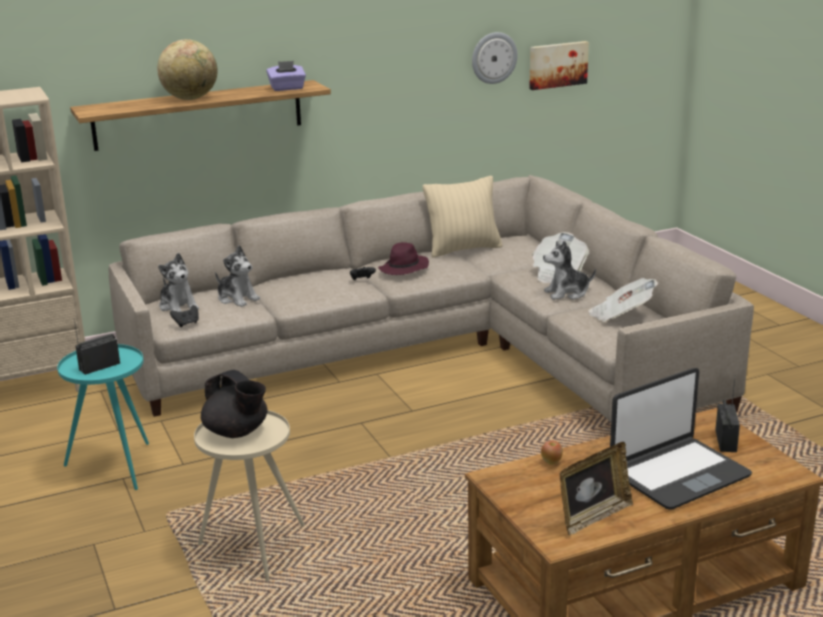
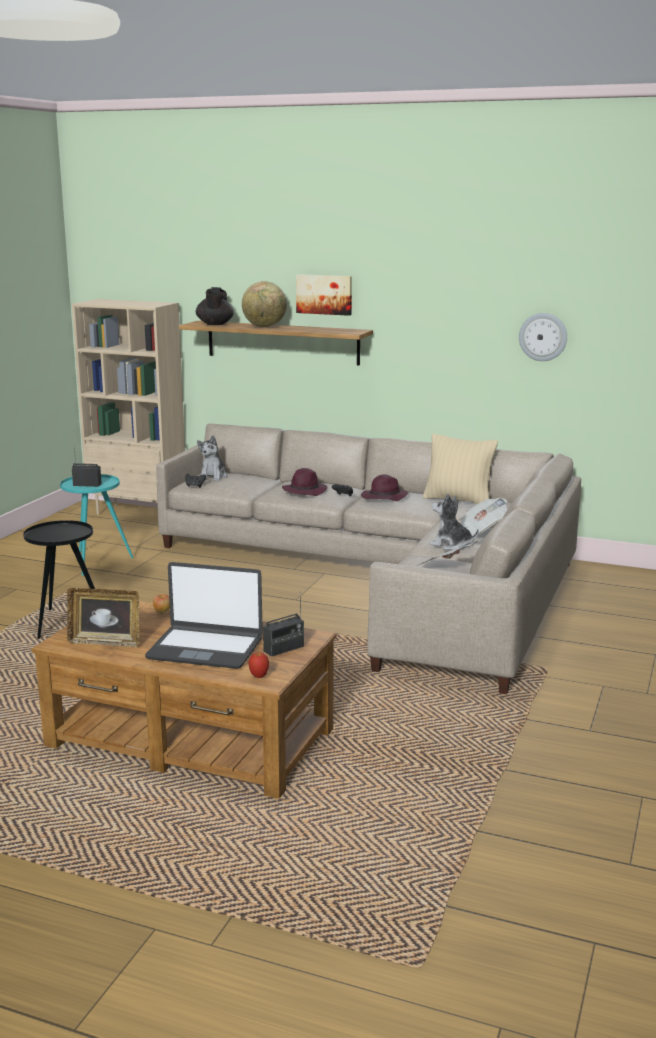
camera: 45 degrees right, 5 degrees down
beige side table [194,410,305,581] -> black side table [23,520,95,639]
black teapot [201,370,268,438] -> black teapot moved to [196,287,234,325]
plush toy [215,245,260,307] -> none
purple tissue box [266,61,306,91] -> none
picture [529,41,589,90] -> picture moved to [296,274,352,316]
none -> apple [248,652,269,678]
none -> purple hat [282,468,327,496]

